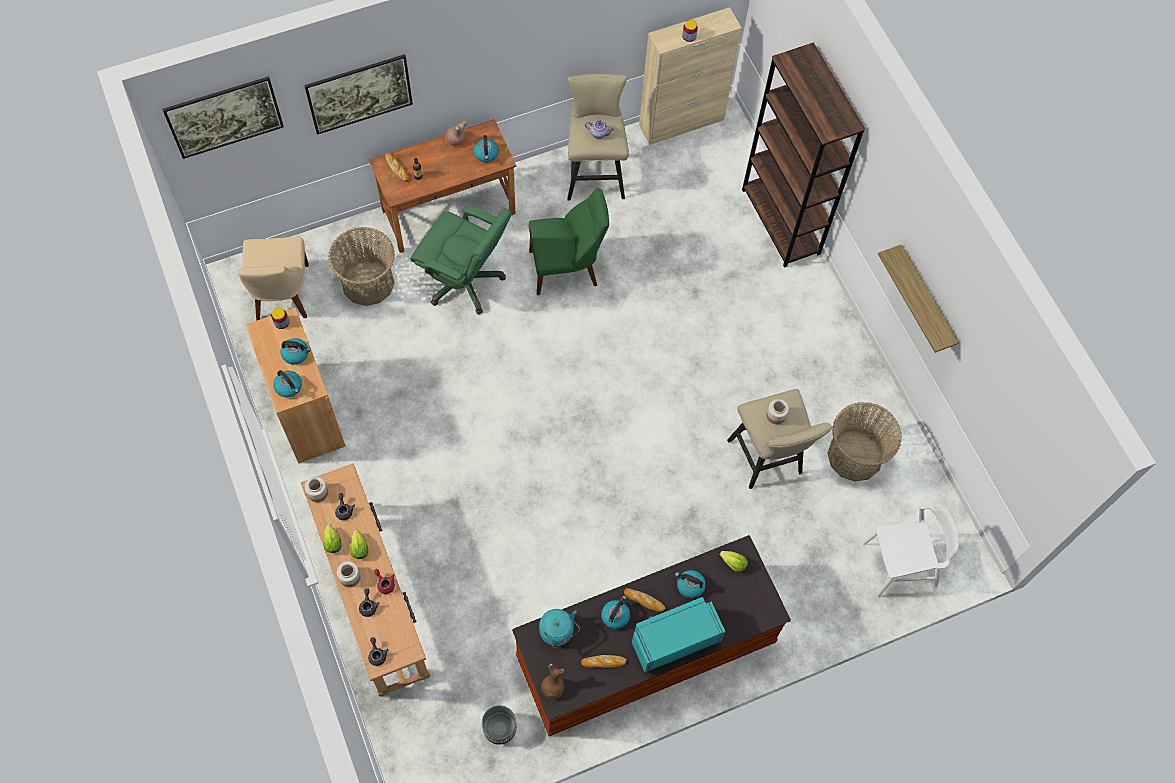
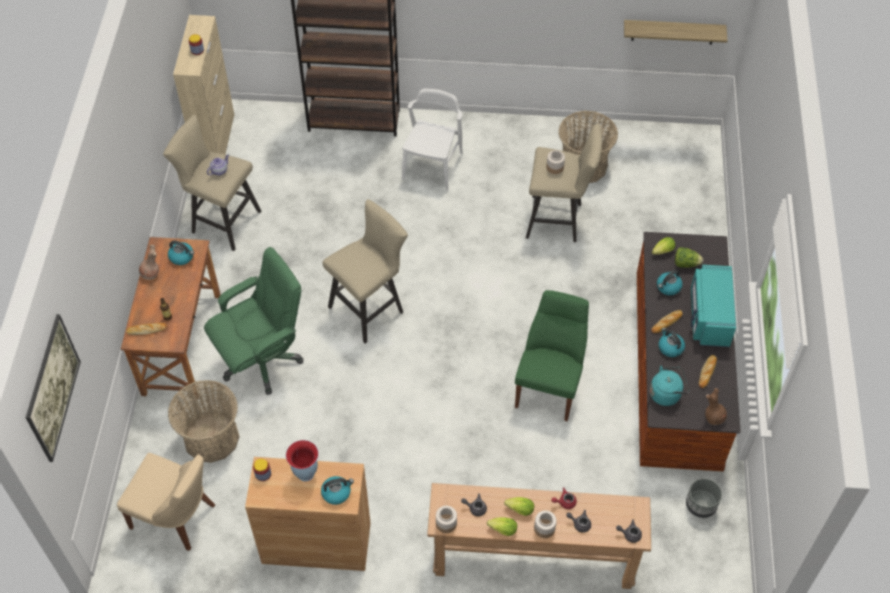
camera: 60 degrees left, 10 degrees down
kettle [280,338,311,365] -> vase [286,440,318,482]
picture [304,54,413,135] -> none
green chair [529,188,609,295] -> green chair moved to [515,290,589,421]
white chair [863,504,959,597] -> white chair moved to [402,89,462,191]
shelf [878,244,959,353] -> shelf moved to [624,20,728,45]
none -> beige stool [322,199,408,344]
none -> lettuce [675,247,703,268]

